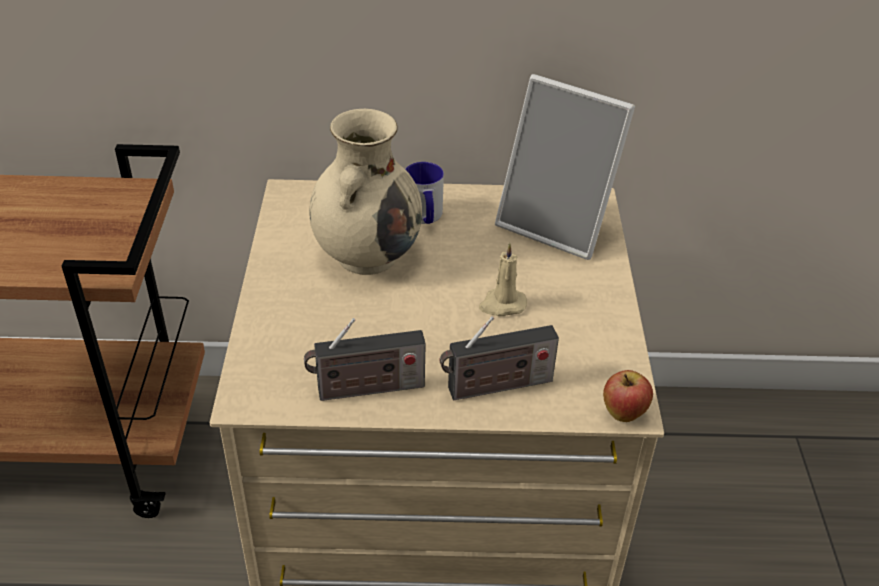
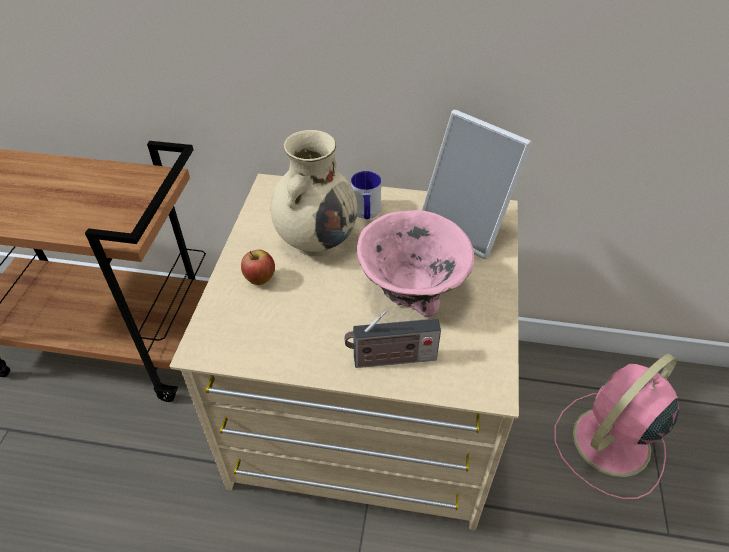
camera: 10 degrees right, 5 degrees up
radio [304,318,426,401] -> none
beige candle [479,243,527,316] -> pink bowl [357,210,474,317]
apple [603,370,653,422] -> apple moved to [241,250,275,285]
none -> pink fan [554,354,679,499]

